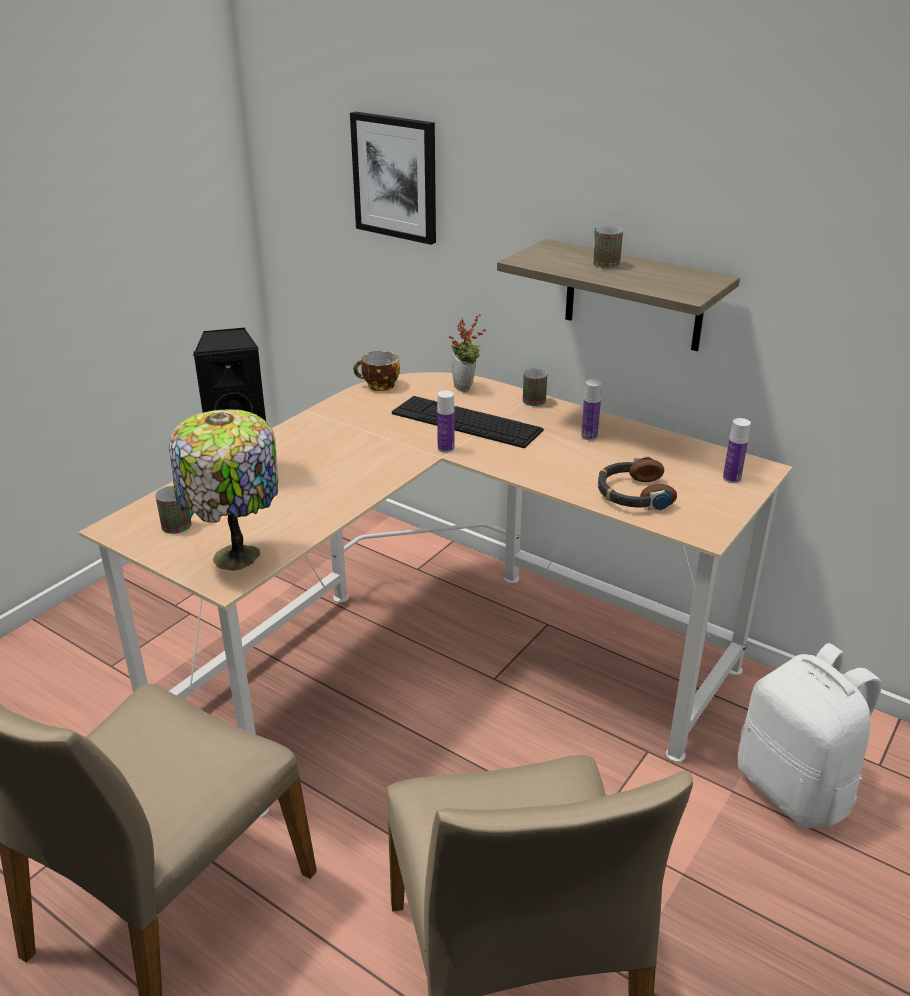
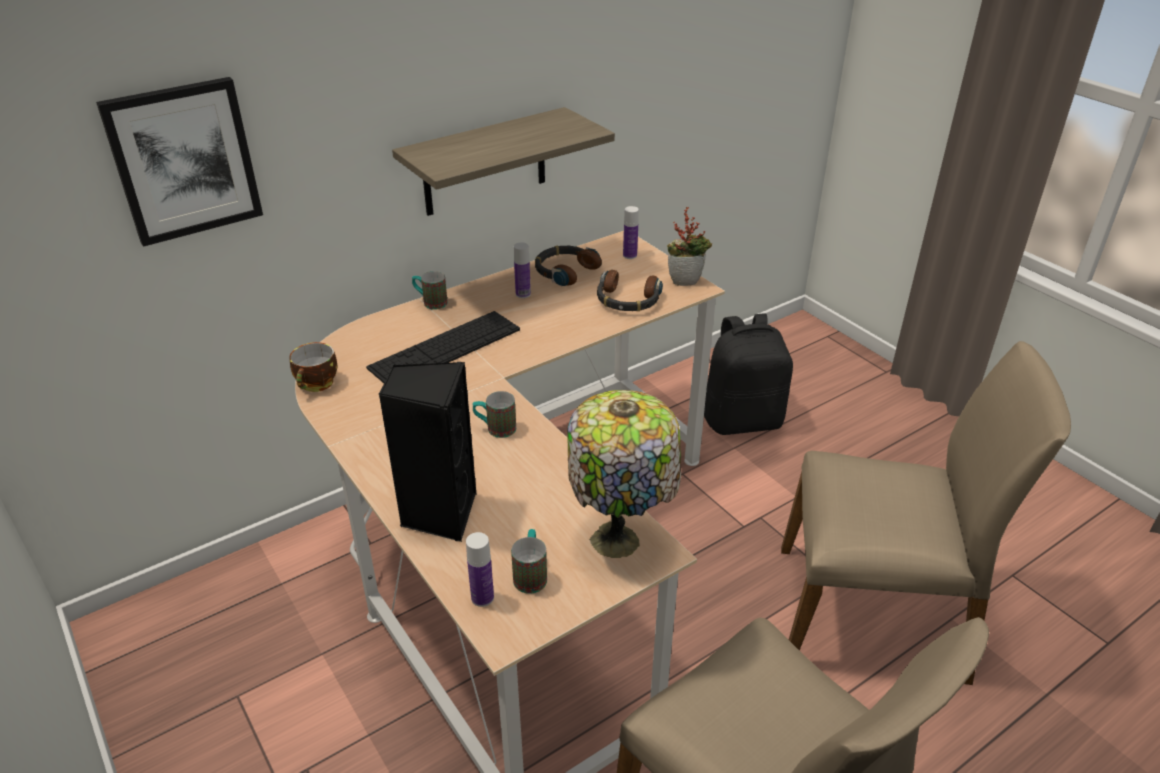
camera: 70 degrees left, 5 degrees up
bottle [437,391,454,453] -> bottle moved to [466,532,494,607]
potted plant [449,314,486,392] -> potted plant moved to [667,207,712,286]
mug [593,226,623,269] -> mug moved to [473,391,516,438]
white backpack [738,643,882,828] -> black backpack [704,313,793,435]
none -> headphones [535,246,602,287]

